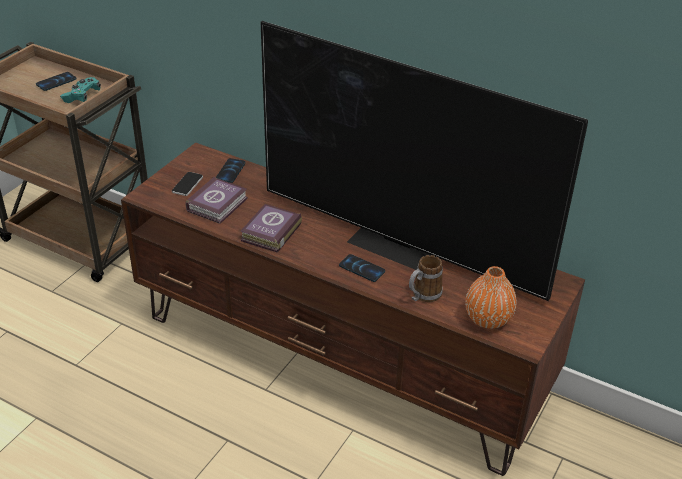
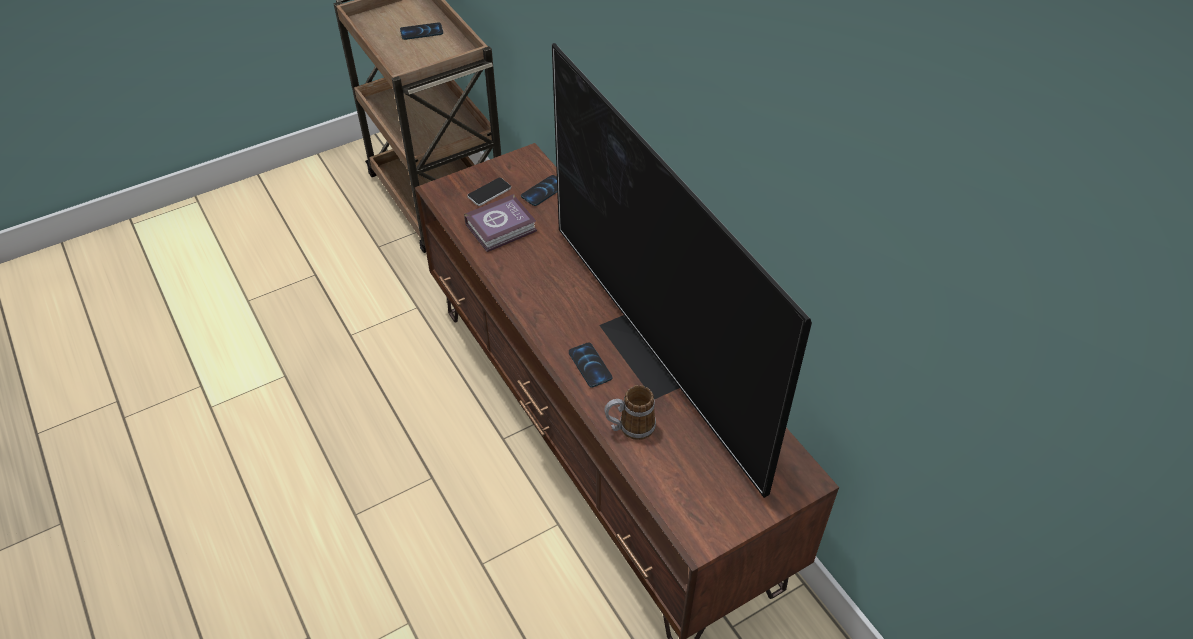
camera: 30 degrees right, 10 degrees up
turquoise game controller [60,77,101,103] -> none
book [240,204,302,253] -> none
orange vase [465,266,517,329] -> none

